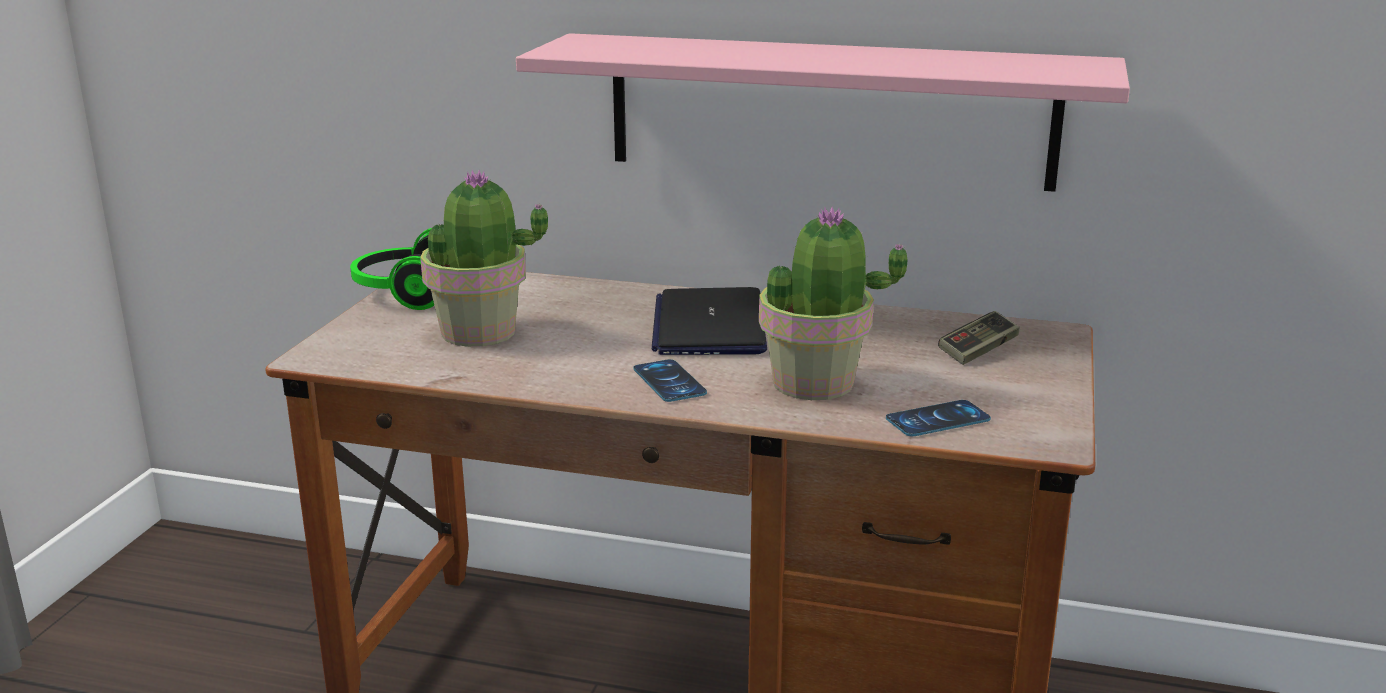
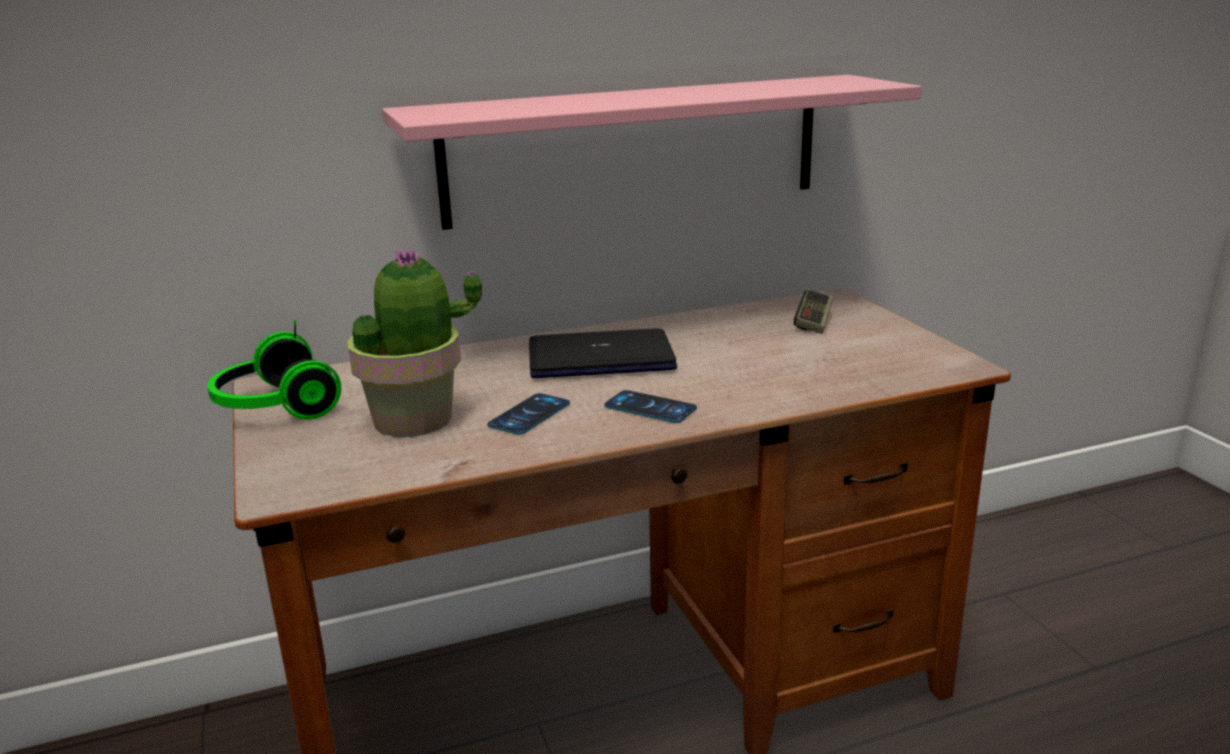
camera: 35 degrees left, 0 degrees up
laptop [652,287,767,355] -> laptop turned 120 degrees clockwise [529,328,677,378]
potted plant [759,206,908,400] -> none
phone [886,400,991,436] -> phone moved to [487,393,570,435]

